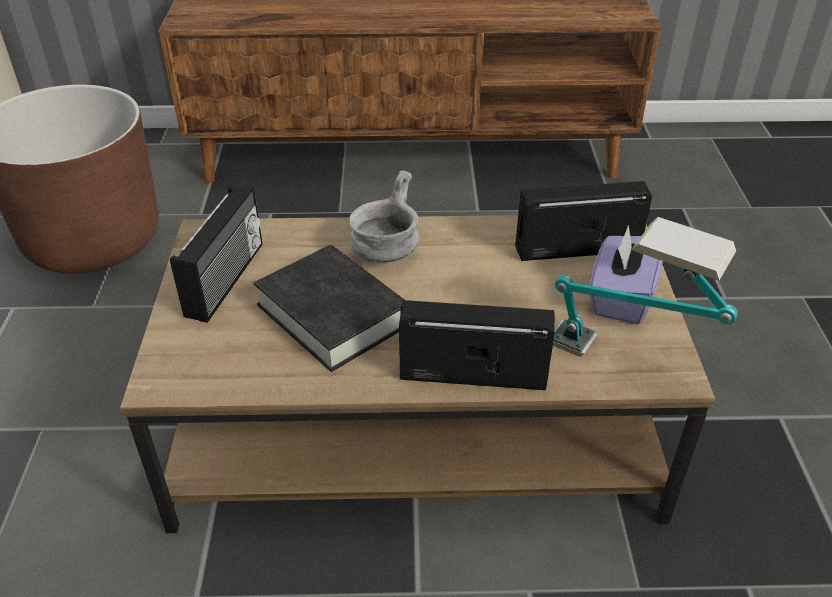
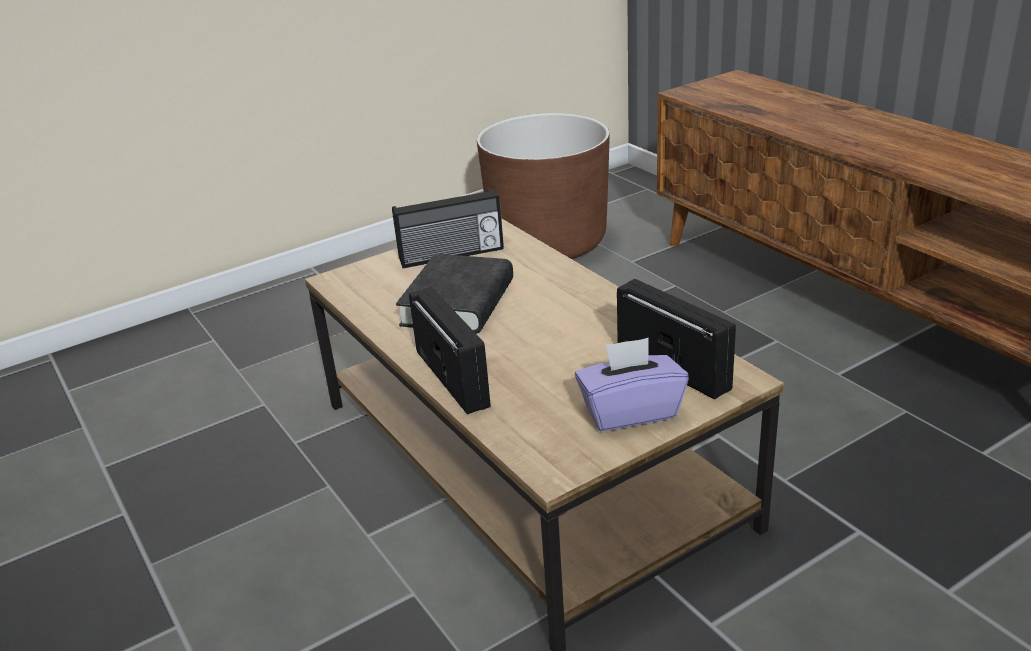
camera: 60 degrees right, 10 degrees down
grey bowl [349,170,419,263] -> none
table lamp [553,217,738,357] -> none

